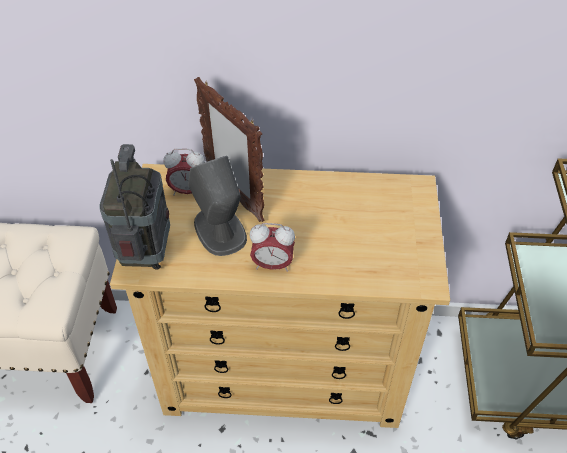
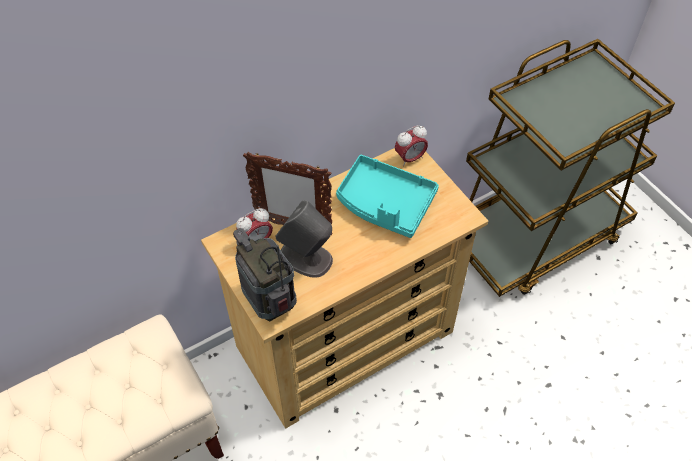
camera: 35 degrees left, 5 degrees up
alarm clock [250,223,295,272] -> alarm clock moved to [395,125,428,166]
none -> turquoise tray [336,155,439,238]

